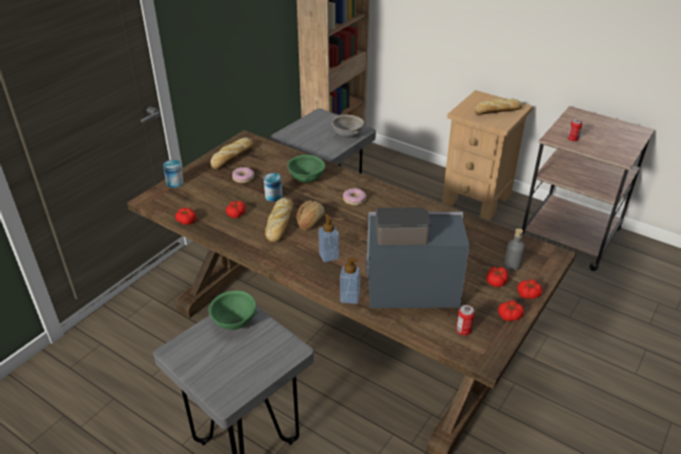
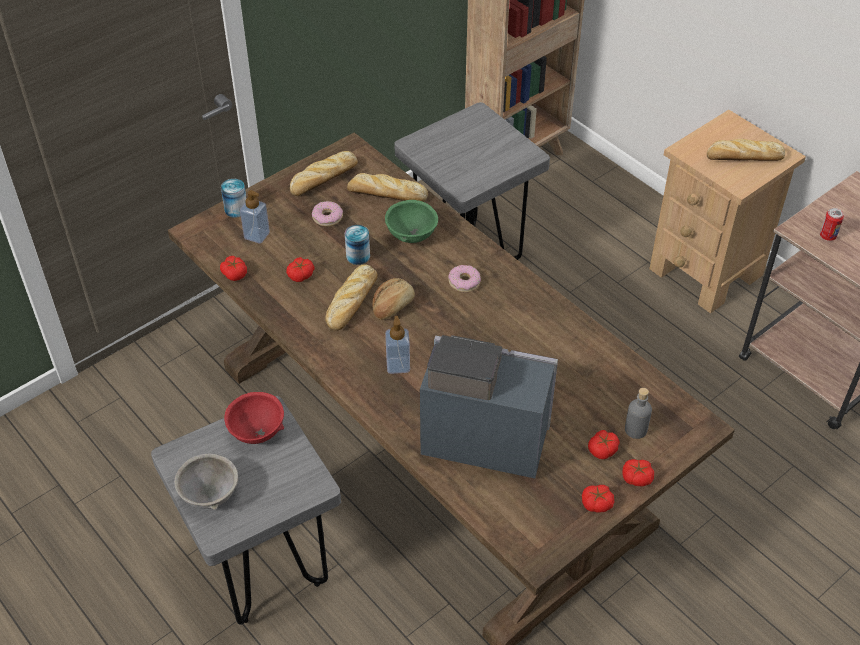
camera: 15 degrees right, 10 degrees up
green bowl [208,291,258,330] -> red bowl [224,392,284,444]
grey bowl [332,115,364,138] -> grey bowl moved to [174,454,238,510]
soap dispenser [340,257,360,304] -> soap dispenser moved to [240,190,270,244]
can [456,305,475,335] -> none
none -> bread [347,173,428,202]

